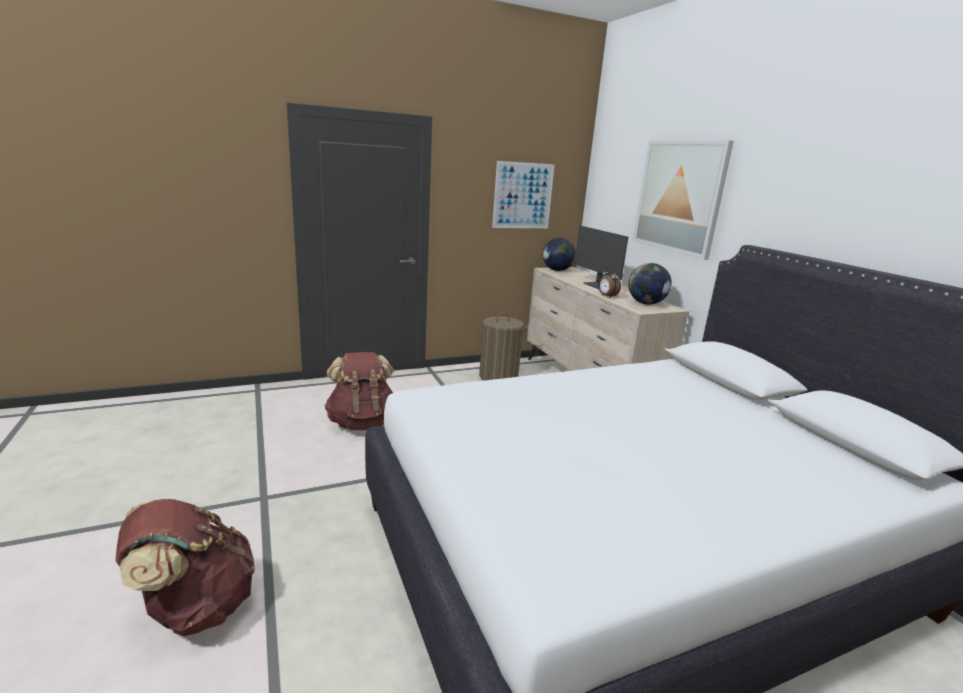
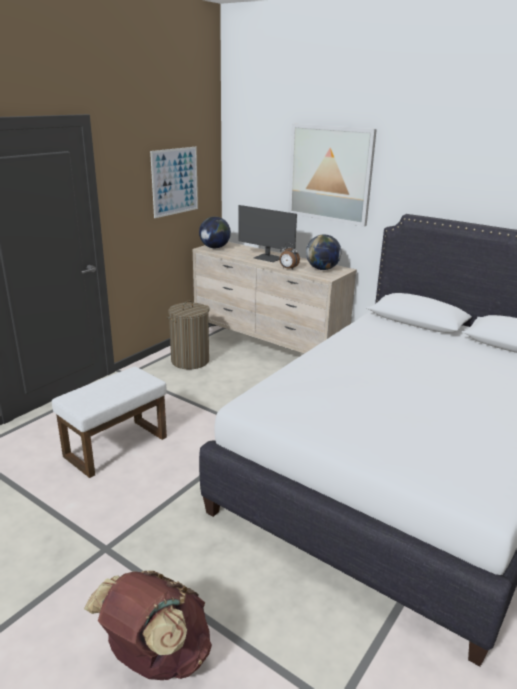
camera: 30 degrees left, 5 degrees up
brown backpack [325,352,394,430] -> white ottoman [52,367,167,478]

